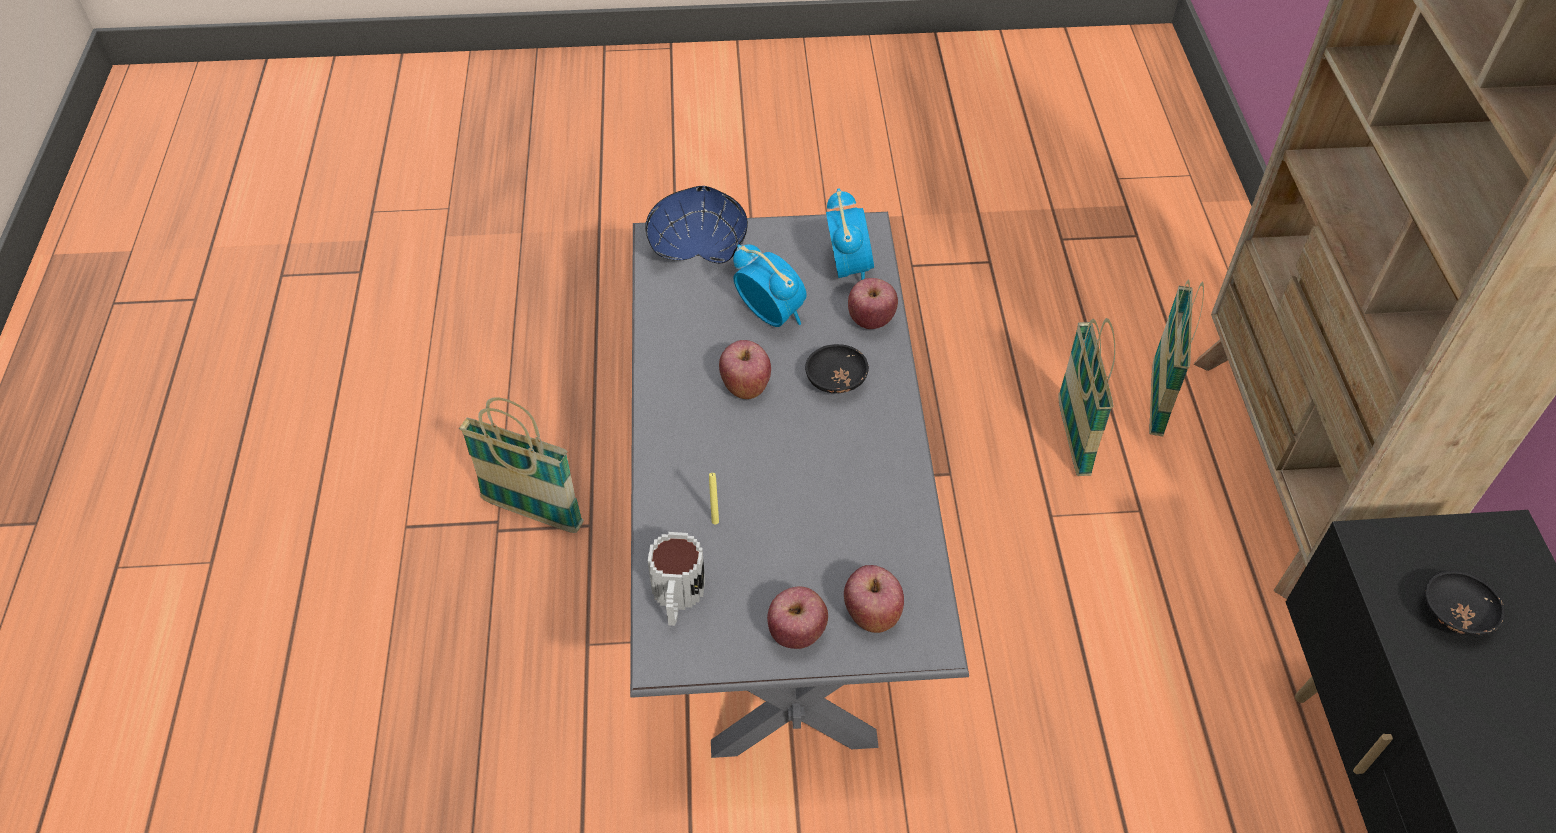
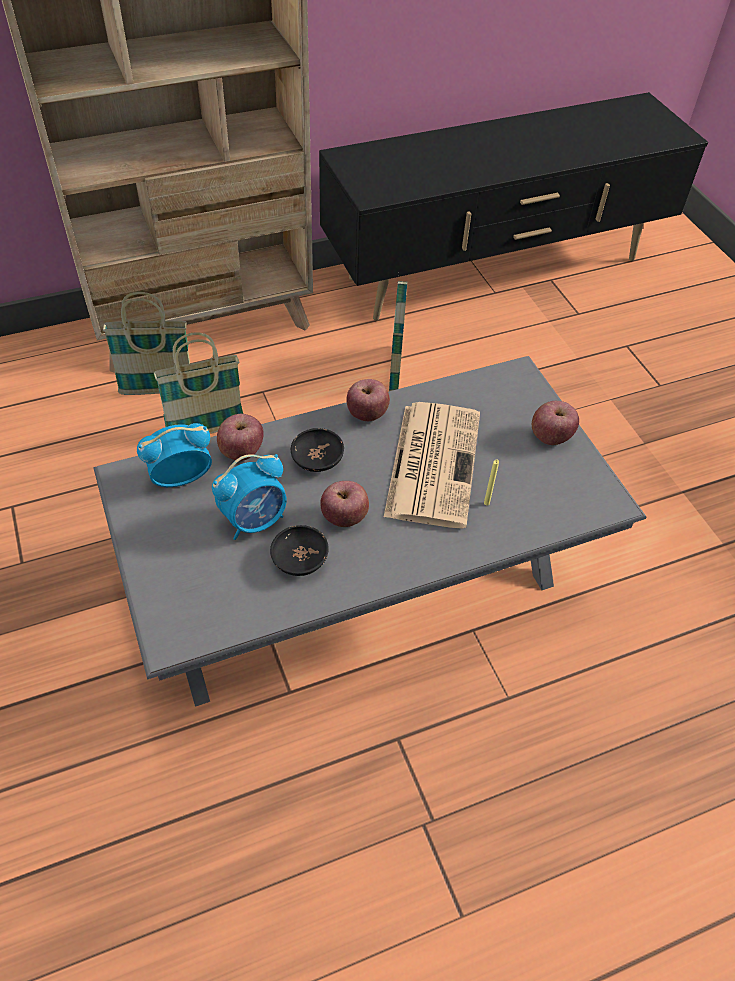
camera: 110 degrees left, 0 degrees up
basket [459,397,584,533] -> basket moved to [389,281,407,391]
blue bowl [645,186,748,263] -> none
mug [648,532,705,626] -> none
alarm clock [733,244,807,327] -> alarm clock turned 150 degrees counterclockwise [212,454,287,540]
apple [844,565,904,633] -> apple moved to [347,379,390,421]
black bowl [1425,571,1505,636] -> black bowl moved to [270,525,329,576]
none -> newspaper [384,402,480,528]

